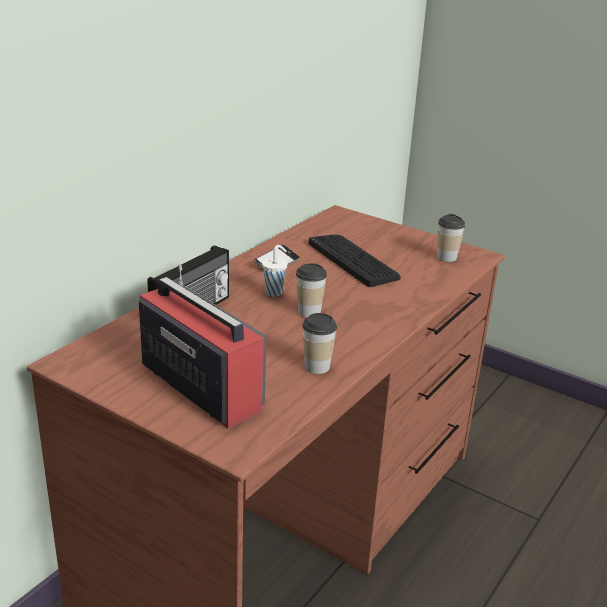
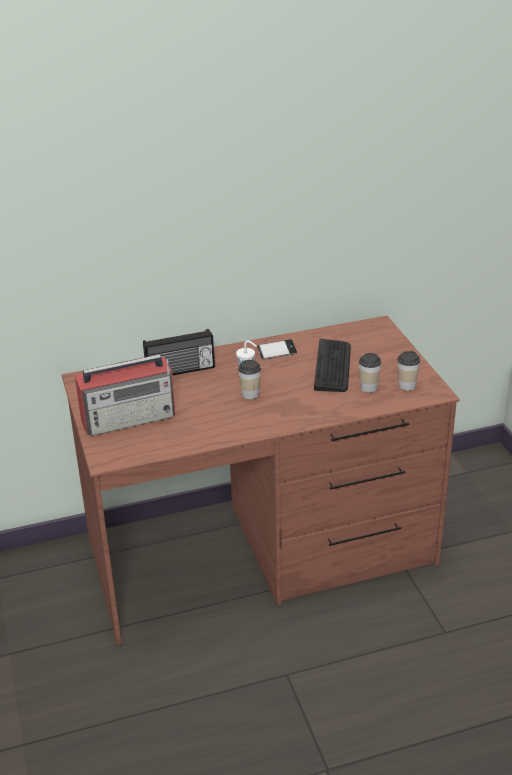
camera: 40 degrees right, 5 degrees up
radio [139,264,266,428] -> radio turned 75 degrees clockwise [75,354,176,436]
cup [302,313,337,374] -> cup moved to [359,353,381,393]

